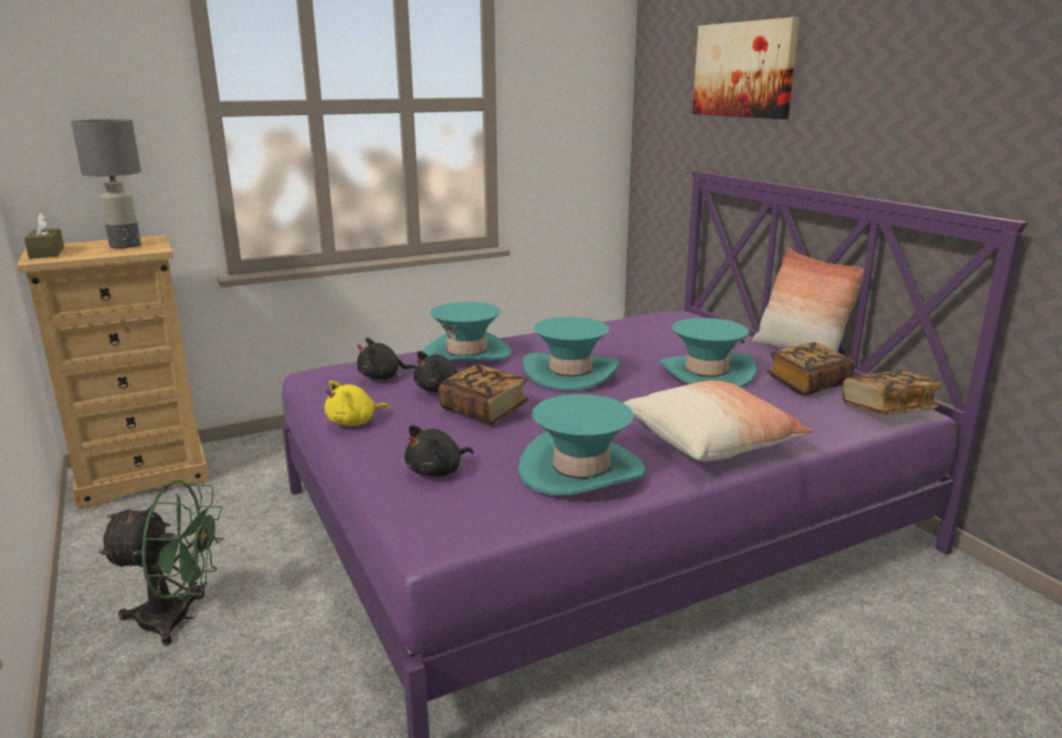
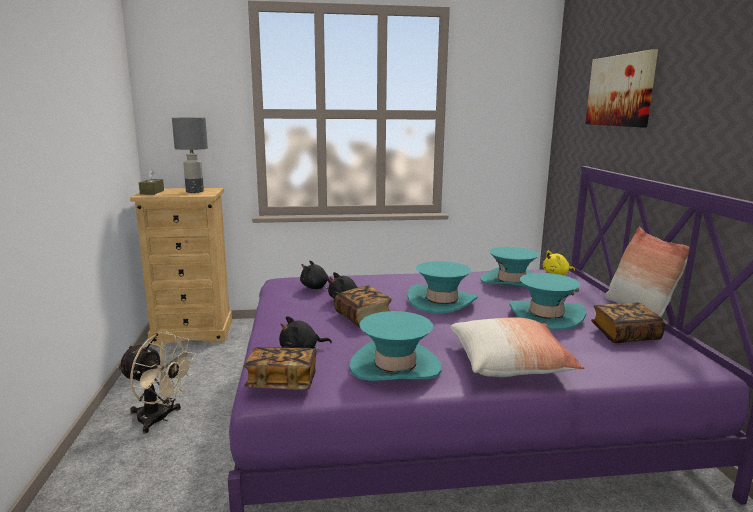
camera: 20 degrees right, 5 degrees down
green fan [98,480,224,646] -> beige fan [117,332,196,434]
yellow plush toy [324,381,390,426] -> yellow plush toy moved to [543,251,575,275]
turquoise hat [423,302,512,361] -> turquoise hat moved to [481,247,539,287]
book [842,370,942,415] -> book moved to [244,347,316,390]

